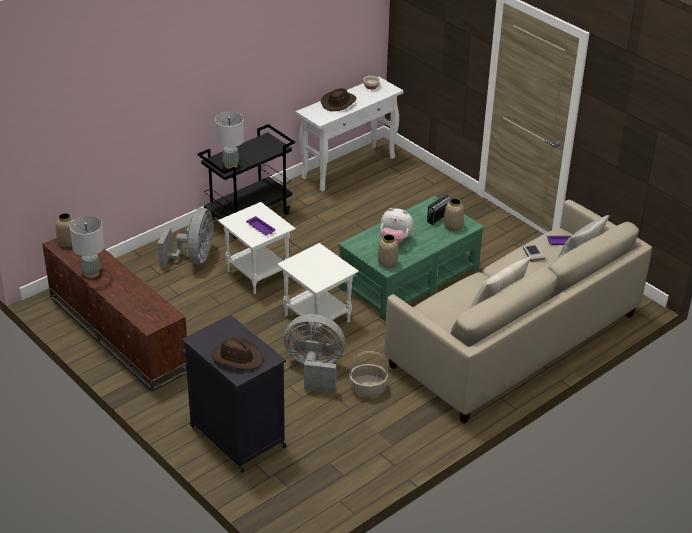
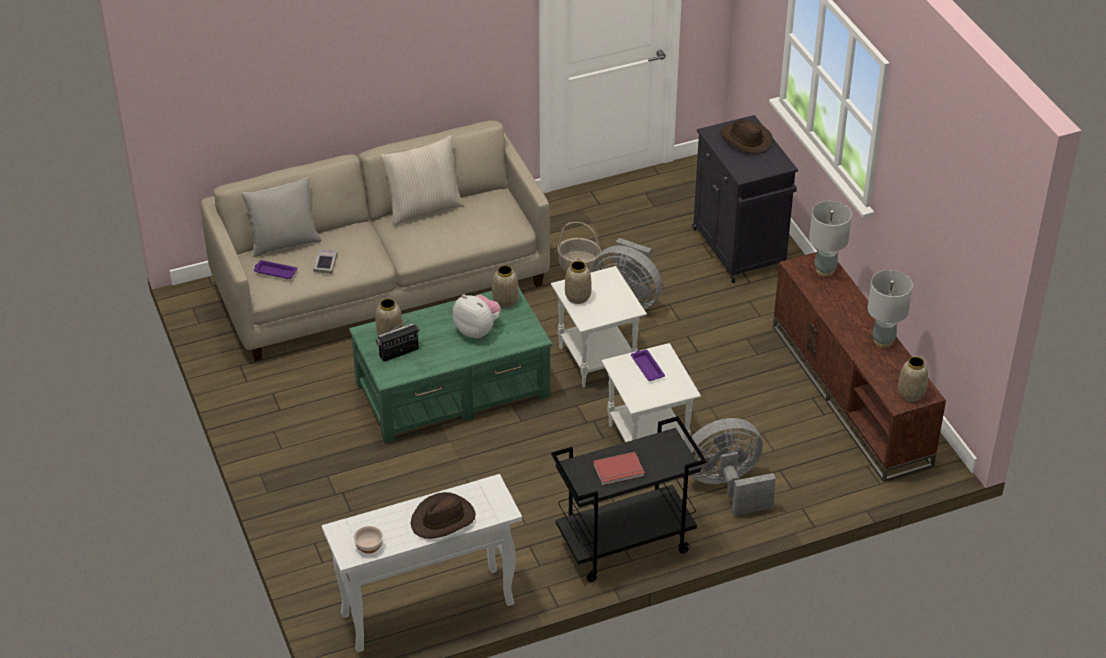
camera: 160 degrees left, 5 degrees up
grey fan [157,208,214,267] -> grey fan turned 45 degrees clockwise [686,418,776,516]
grey table lamp [215,111,244,169] -> grey table lamp moved to [809,201,852,277]
none -> vase [565,261,592,304]
none -> red book [593,452,645,485]

